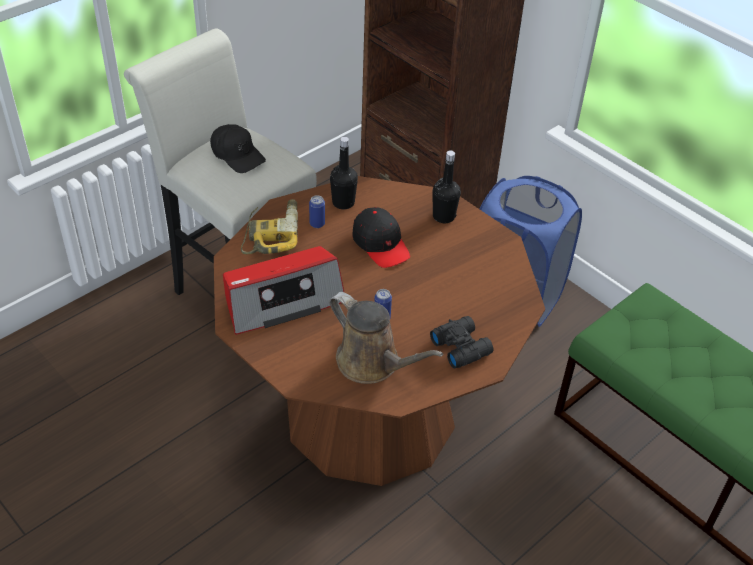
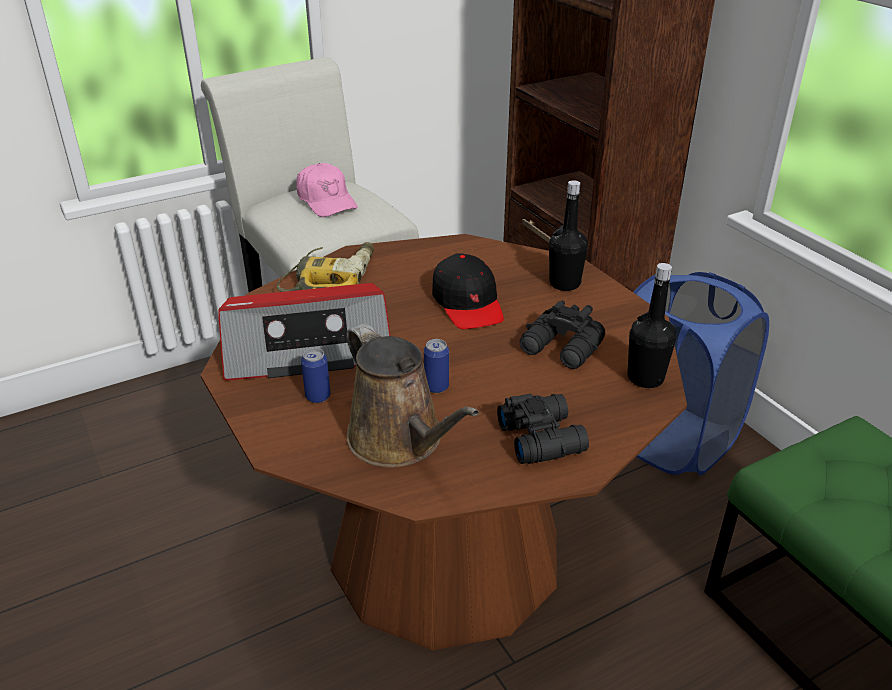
camera: 15 degrees right, 10 degrees down
black cap [210,124,266,173] -> pink cap [297,163,358,217]
can [309,195,325,228] -> can moved to [301,348,331,403]
black bottle [330,137,358,209] -> black bottle moved to [627,263,676,388]
none -> black binoculars [520,300,605,369]

